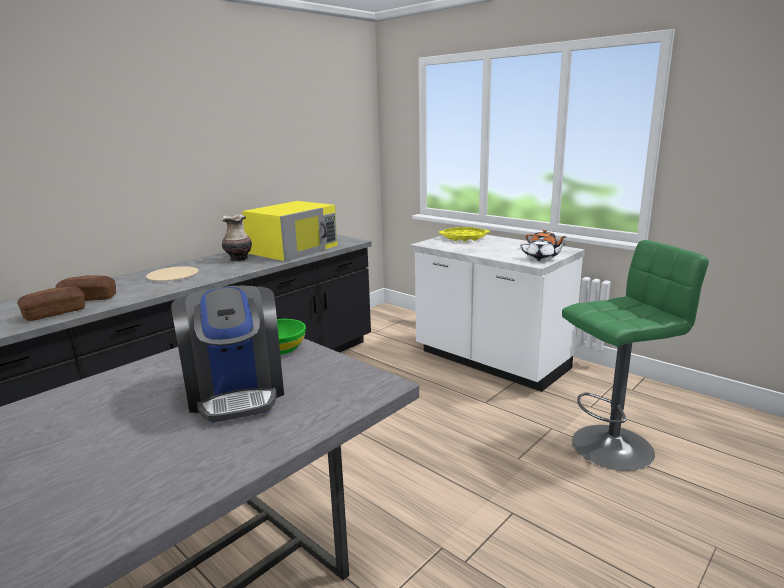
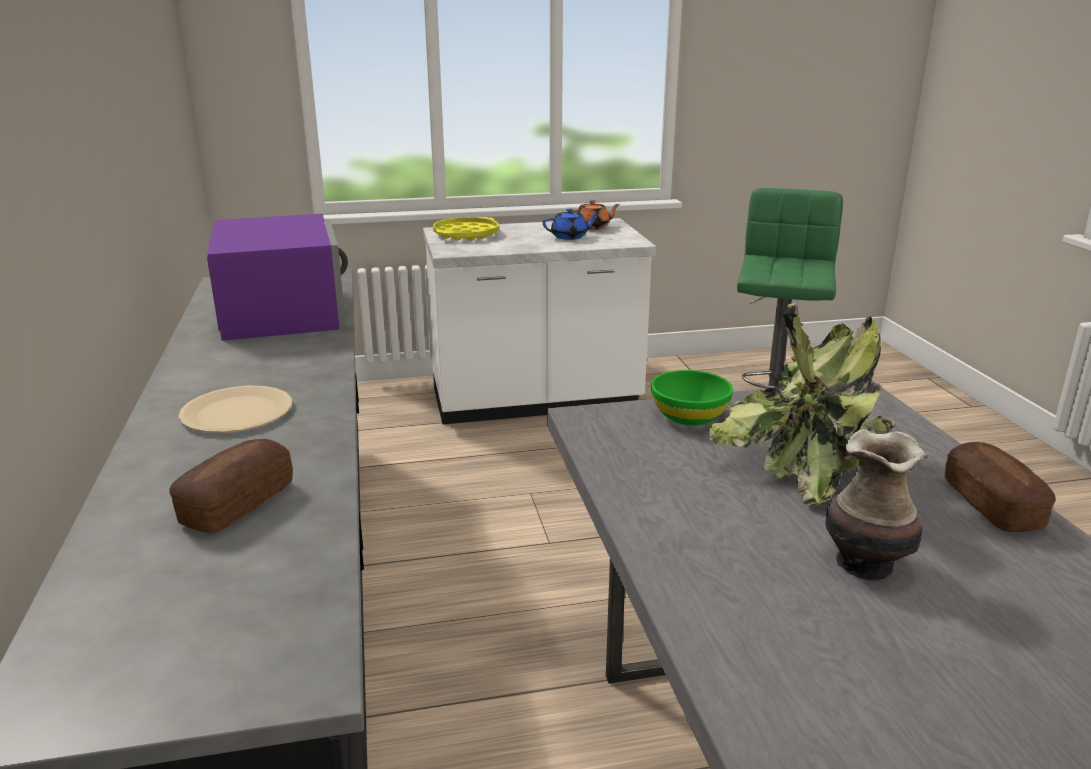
camera: 55 degrees left, 5 degrees up
bread [17,286,85,321] -> bread moved to [945,442,1056,532]
coffee machine [171,286,284,423] -> potted plant [708,302,895,506]
vase [221,214,252,261] -> vase moved to [825,429,929,581]
yellow microwave [242,201,337,262] -> purple microwave [207,213,348,341]
white teapot [520,238,565,261] -> none
none -> blue teapot [543,209,600,240]

